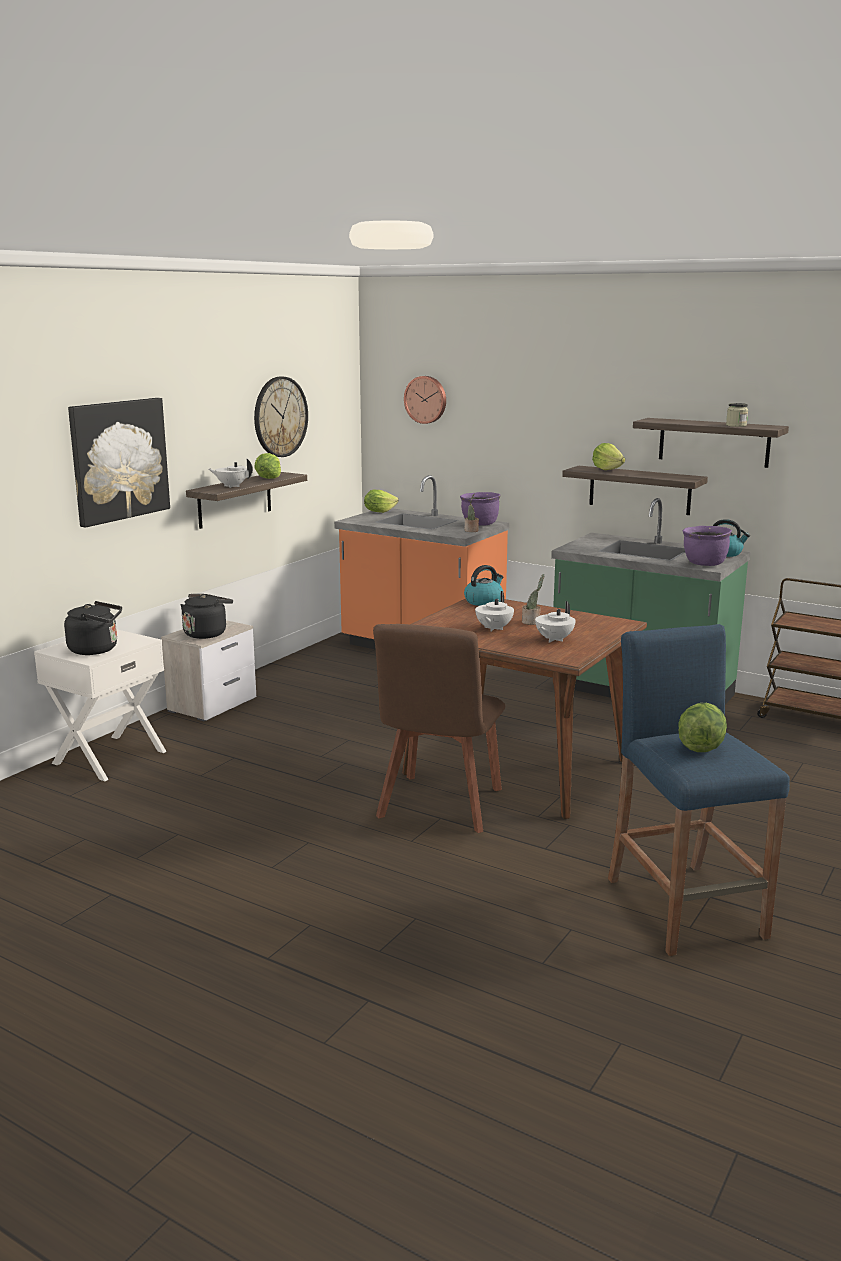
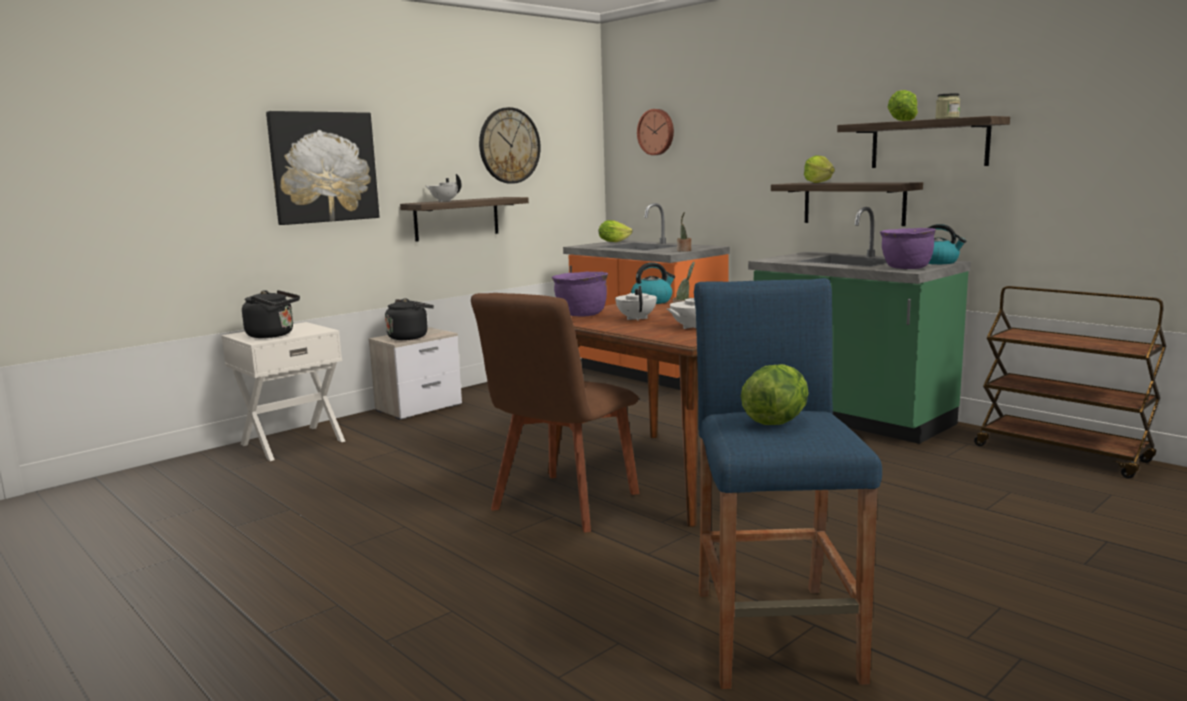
camera: 15 degrees right, 5 degrees down
lettuce [254,453,281,479] -> lettuce moved to [888,90,918,121]
purple cooking pot [460,492,500,526] -> purple cooking pot moved to [552,271,608,316]
white teapot [475,591,514,632] -> white teapot turned 135 degrees clockwise [615,286,657,321]

